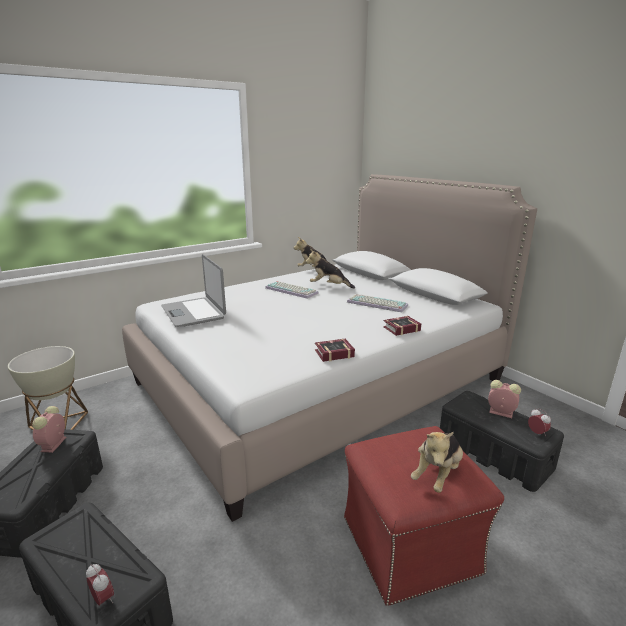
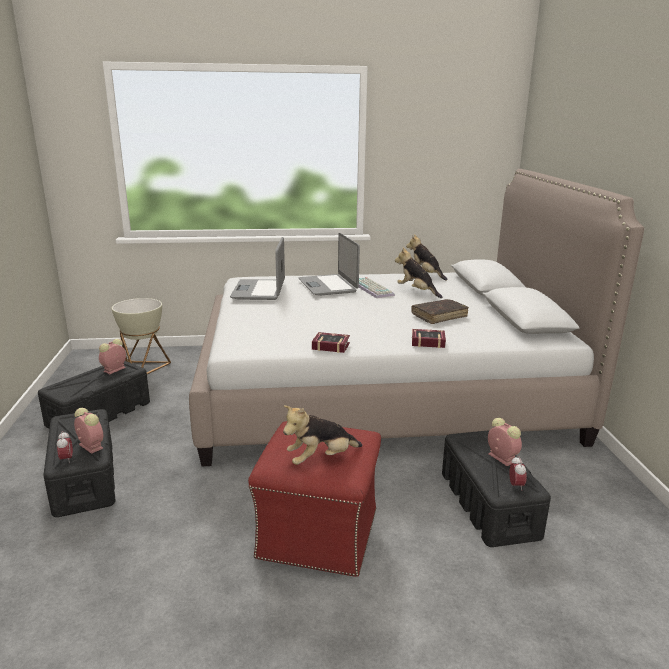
camera: 30 degrees right, 0 degrees up
keyboard [347,294,408,312] -> brown book [411,299,469,324]
none -> alarm clock [74,408,103,454]
none -> laptop [298,233,360,295]

